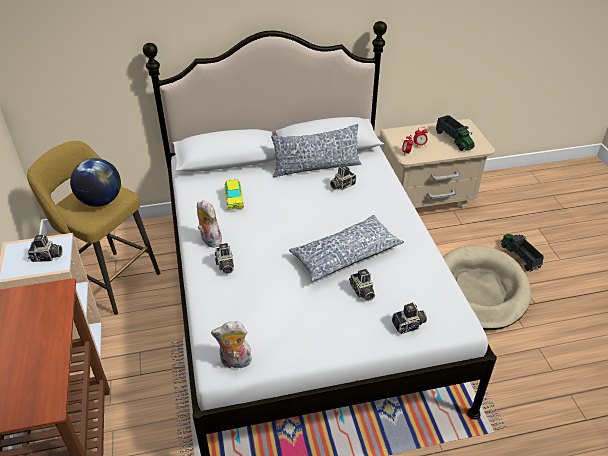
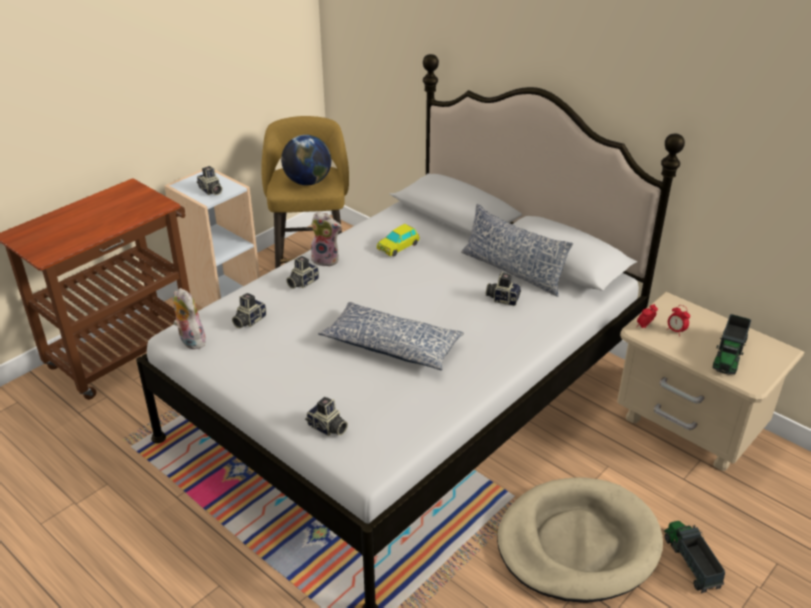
camera: 55 degrees right, 5 degrees down
plush toy [197,200,222,248] -> plush toy turned 90 degrees clockwise [311,212,342,267]
camera [349,269,375,301] -> camera moved to [232,293,266,328]
toy truck [501,234,544,272] -> toy truck turned 45 degrees counterclockwise [664,521,725,593]

